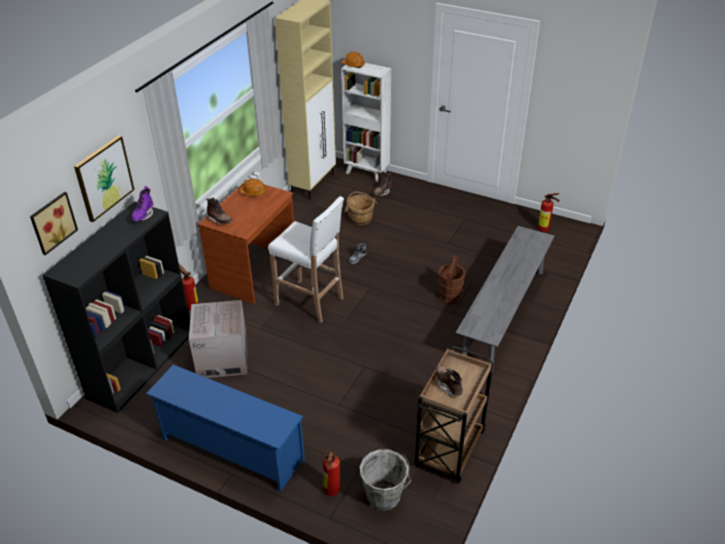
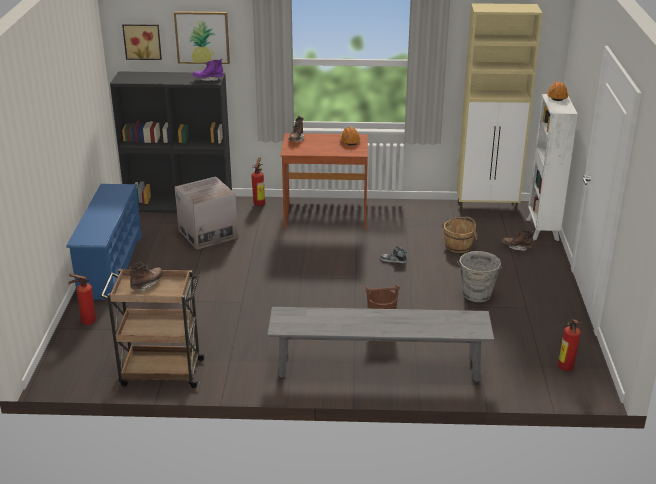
camera: 65 degrees right, 10 degrees down
white stool [268,196,344,323] -> none
grey bucket [360,449,412,511] -> grey bucket moved to [457,251,502,302]

